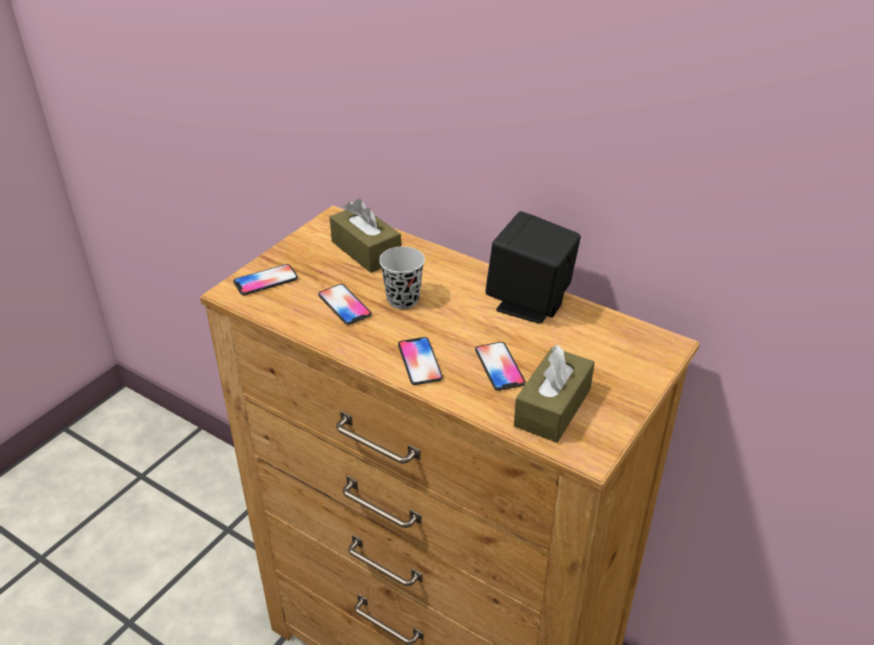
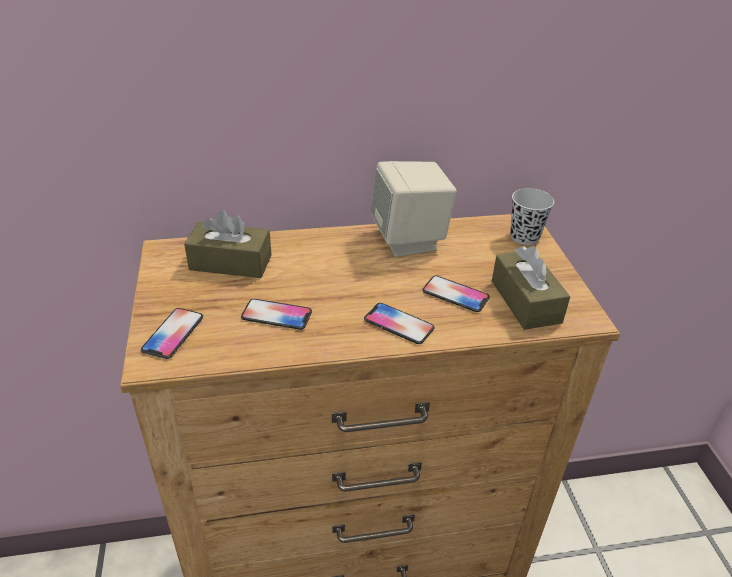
camera: 45 degrees left, 0 degrees up
black cup [379,246,425,309] -> black cup moved to [510,188,554,245]
black speaker [485,211,581,324] -> beige speaker [371,161,456,257]

